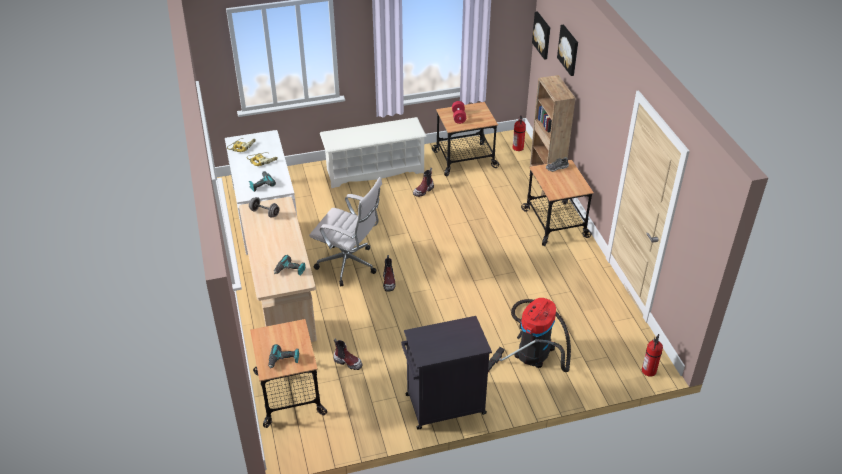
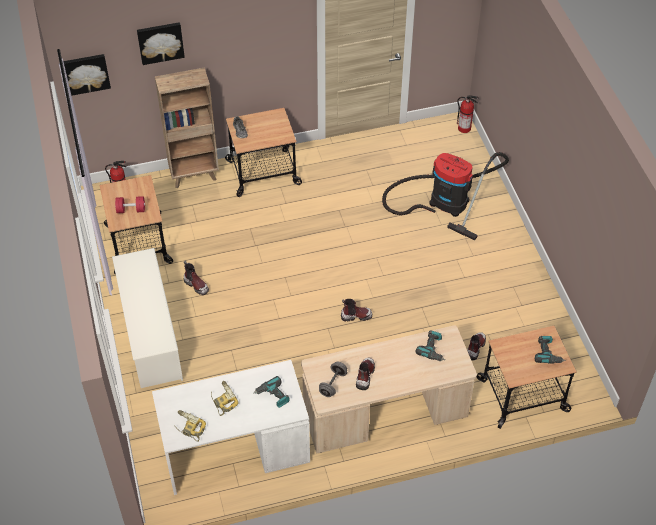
camera: 90 degrees left, 10 degrees up
white office chair [309,177,382,286] -> none
black cabinet [401,316,492,430] -> none
none -> boot [356,358,375,390]

